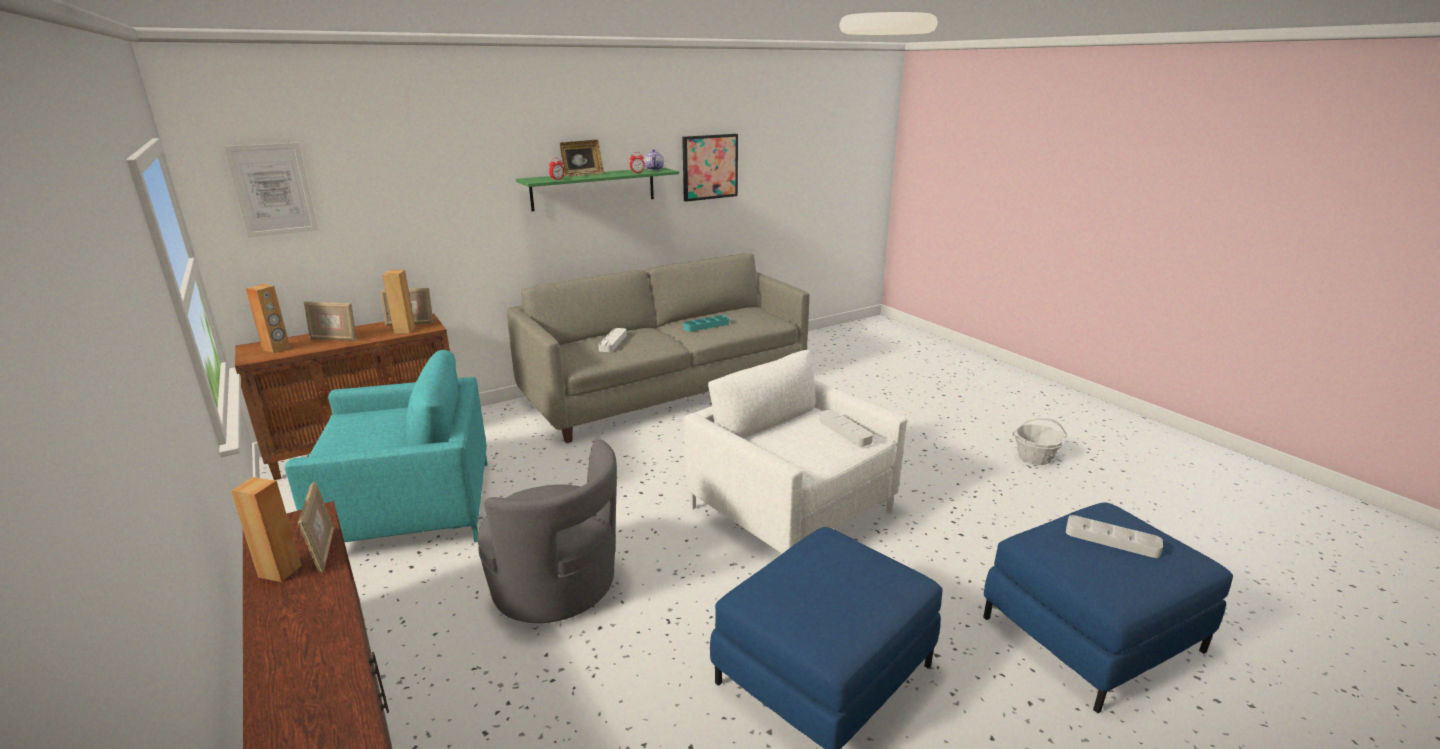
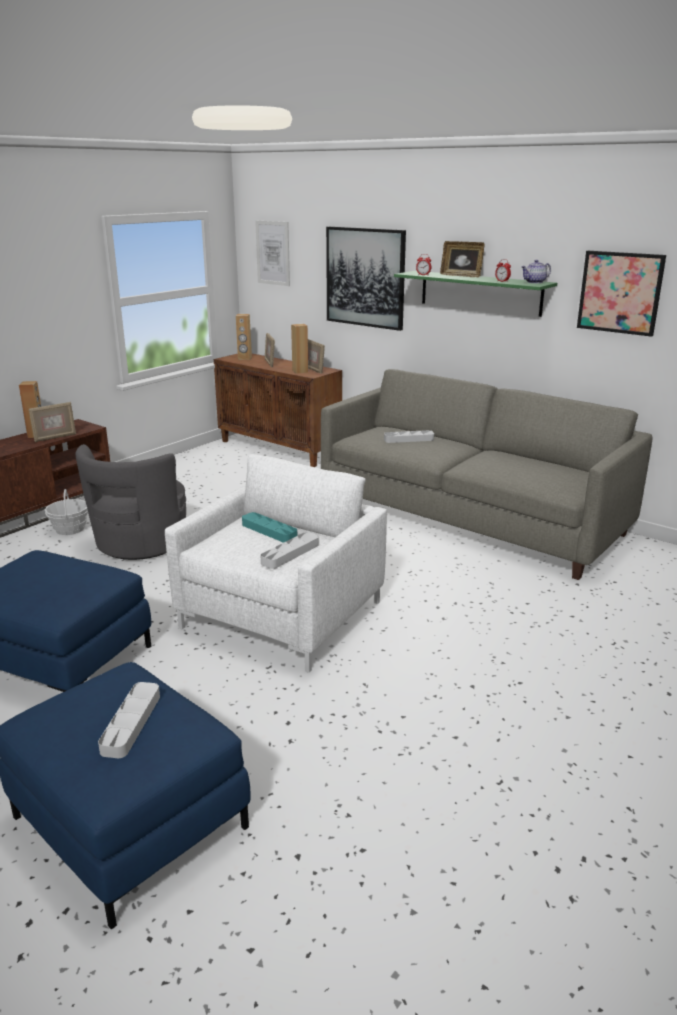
camera: 70 degrees right, 0 degrees up
turquoise armchair [285,350,488,543] -> none
turquoise tray [683,315,729,332] -> turquoise tray moved to [242,512,297,543]
basket [1012,418,1067,465] -> basket moved to [45,489,88,535]
none -> picture [326,227,406,331]

